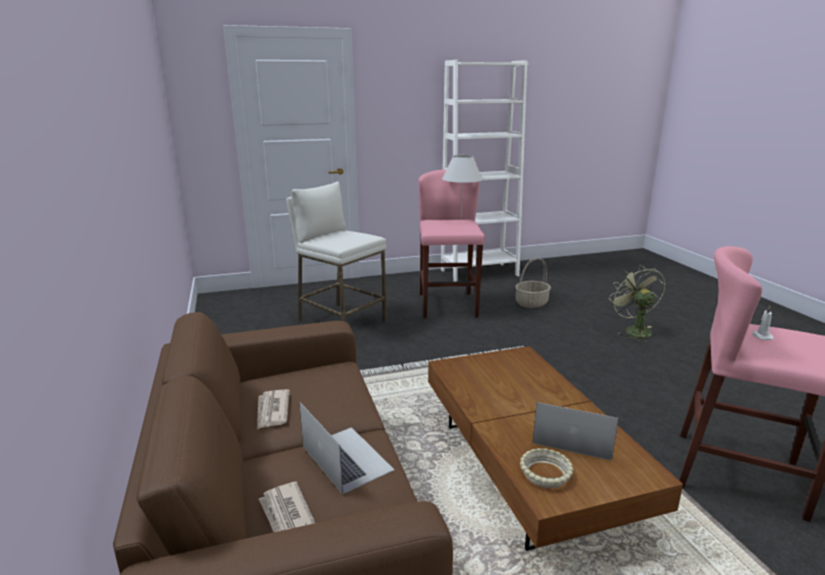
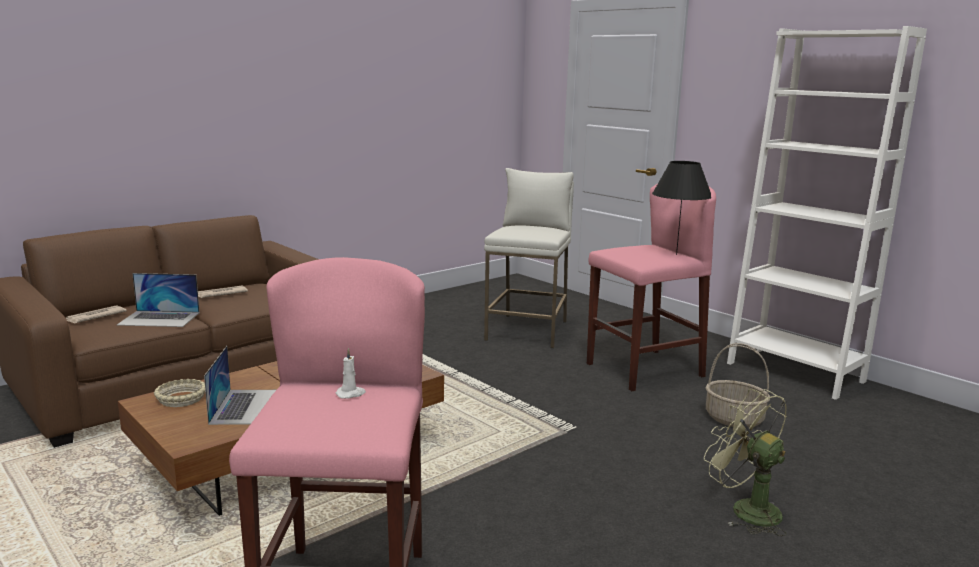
camera: 65 degrees right, 5 degrees down
laptop [299,402,394,494] -> laptop turned 60 degrees clockwise [117,273,200,327]
white table lamp [442,155,483,216] -> black table lamp [652,161,711,255]
green fan [609,265,666,342] -> green fan turned 90 degrees counterclockwise [704,389,787,536]

